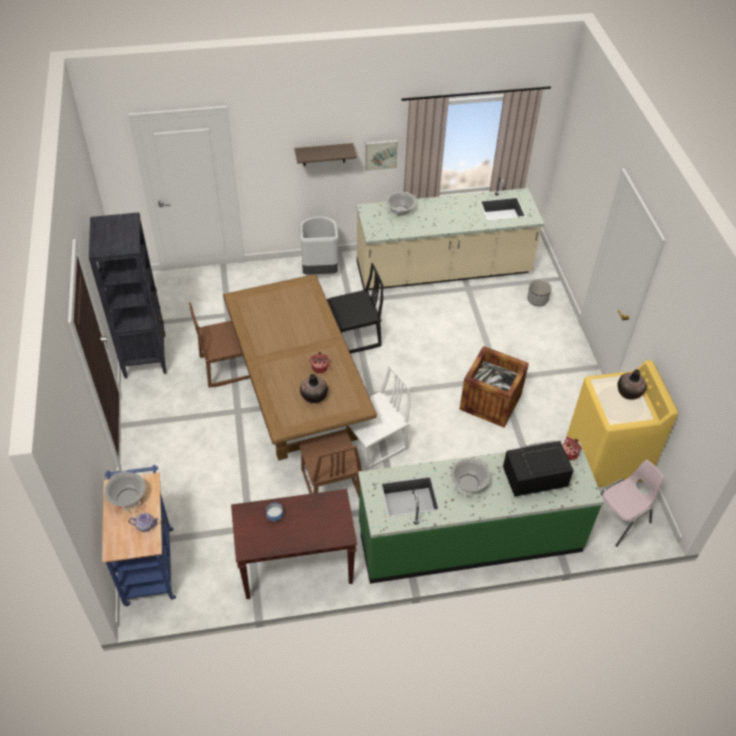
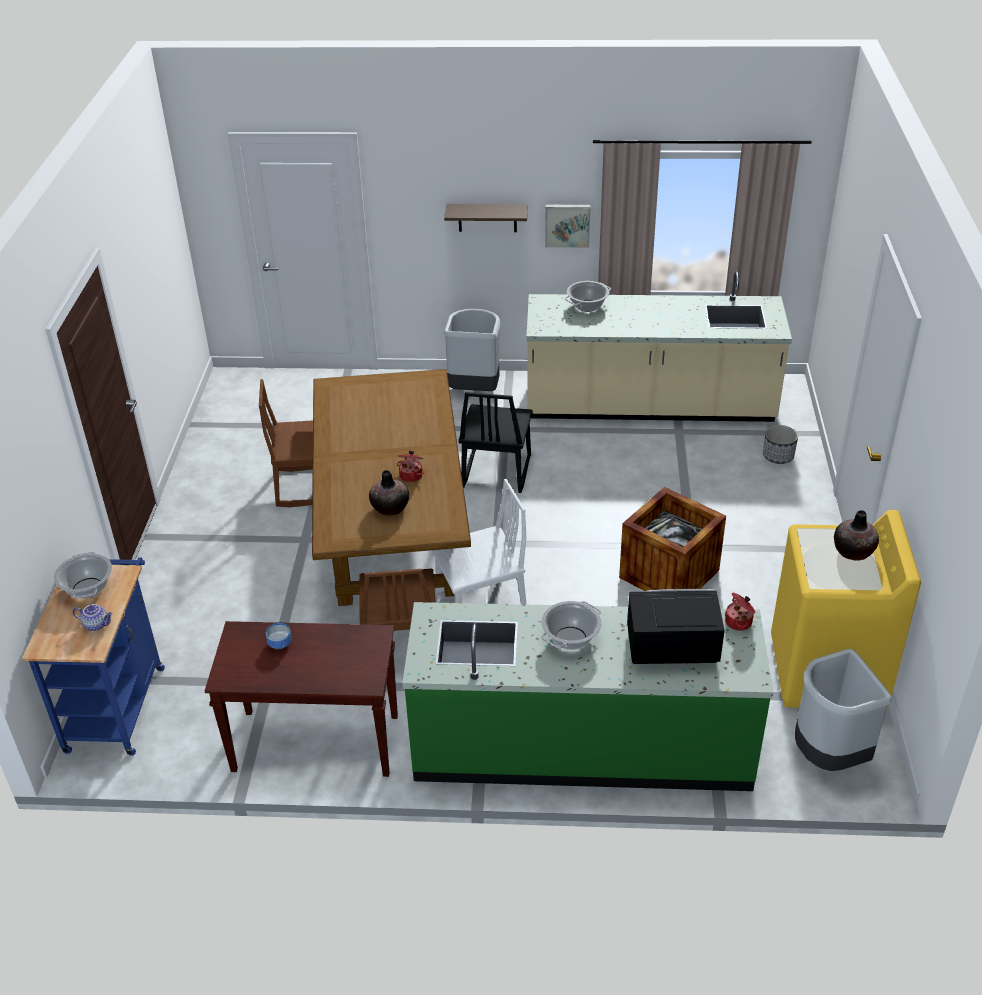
camera: 15 degrees right, 10 degrees down
black bookcase [89,212,167,378] -> none
black chair [327,263,383,353] -> black chair turned 105 degrees clockwise [458,392,533,493]
pink chair [601,460,664,547] -> grey trash can [795,649,892,771]

